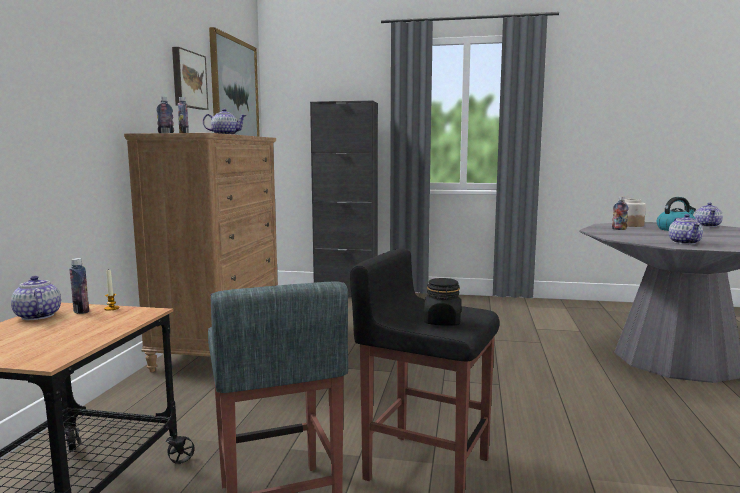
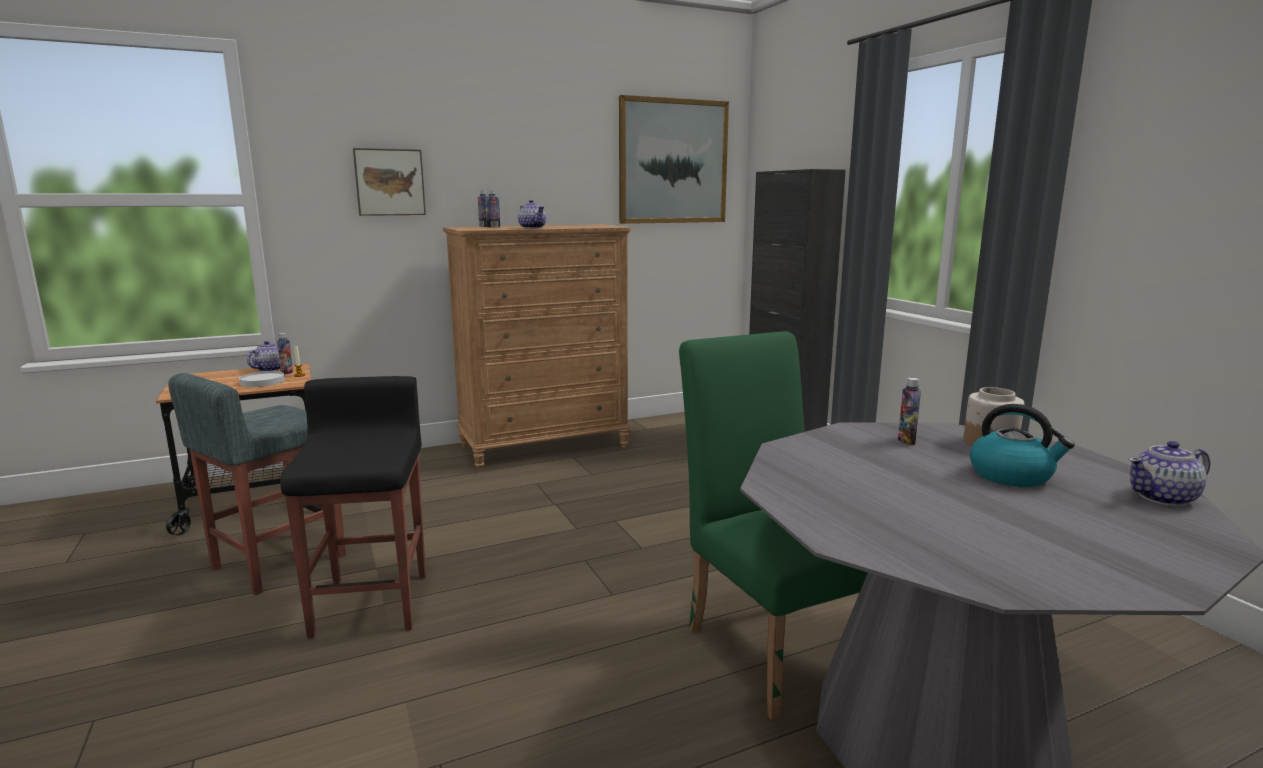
camera: 55 degrees right, 5 degrees up
picture [172,47,208,110] -> picture moved to [353,148,426,216]
black jar [424,278,461,326] -> none
teapot [669,214,703,244] -> none
none -> white plate [239,371,285,387]
none -> green chair [679,331,868,721]

